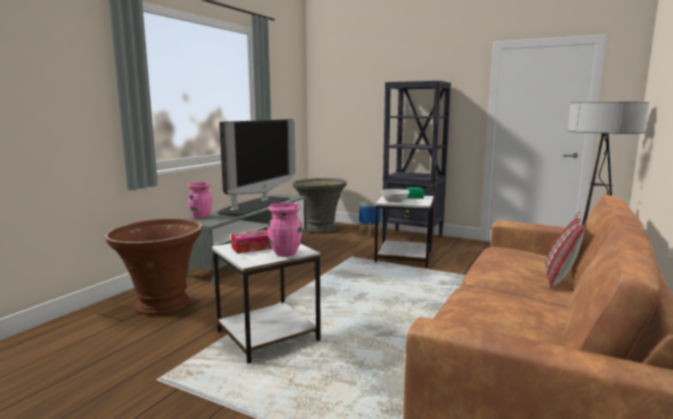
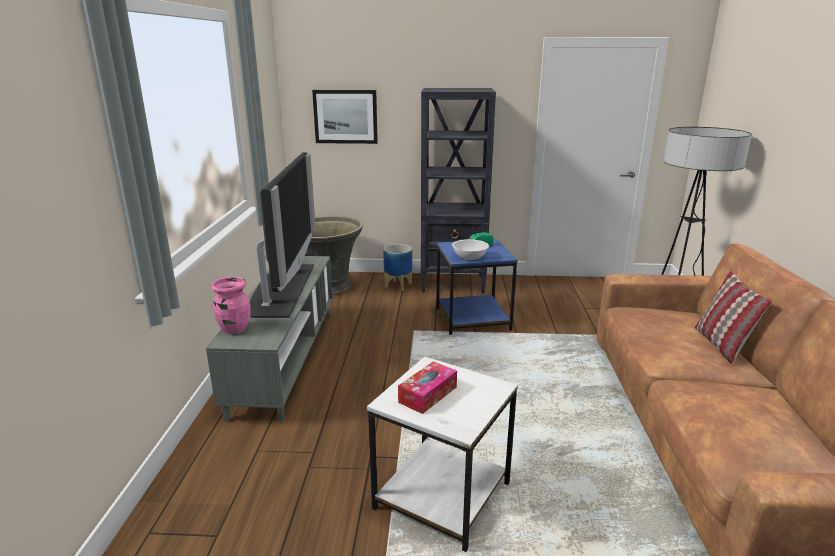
camera: 25 degrees left, 10 degrees up
brown planter [104,218,202,316] -> none
pink vase [268,202,303,257] -> none
white side table [375,196,434,268] -> blue side table [436,239,518,335]
none -> picture [312,90,378,144]

